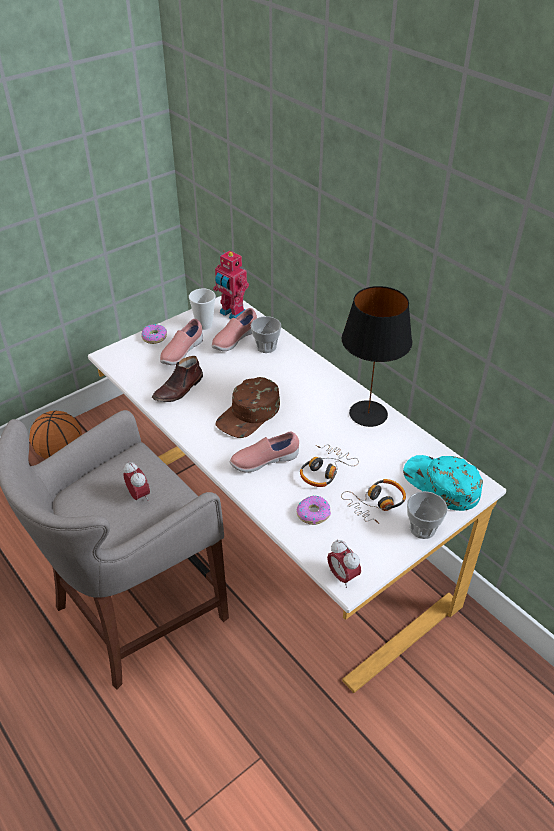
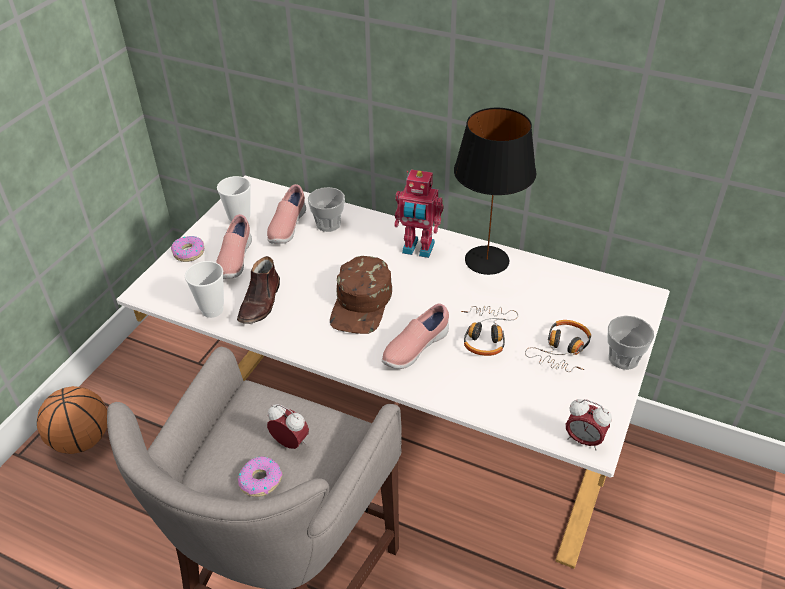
camera: 25 degrees left, 0 degrees up
toy robot [213,250,249,319] -> toy robot moved to [394,169,443,258]
donut [297,496,331,525] -> donut moved to [238,456,282,497]
turquoise cap [403,455,483,511] -> none
none -> cup [185,261,224,318]

